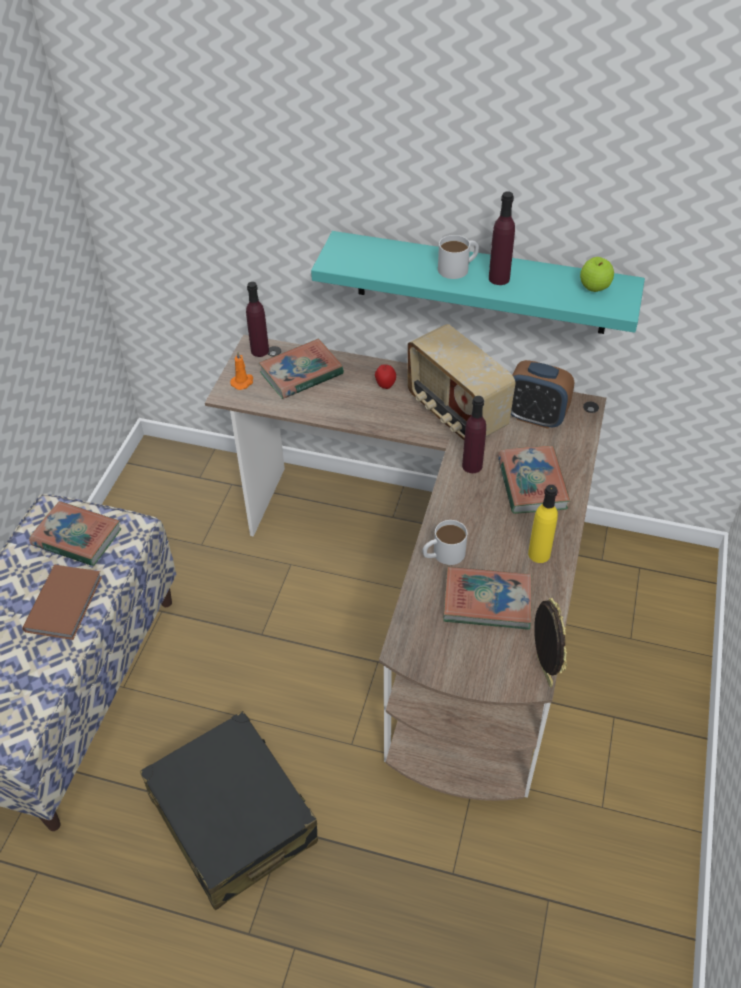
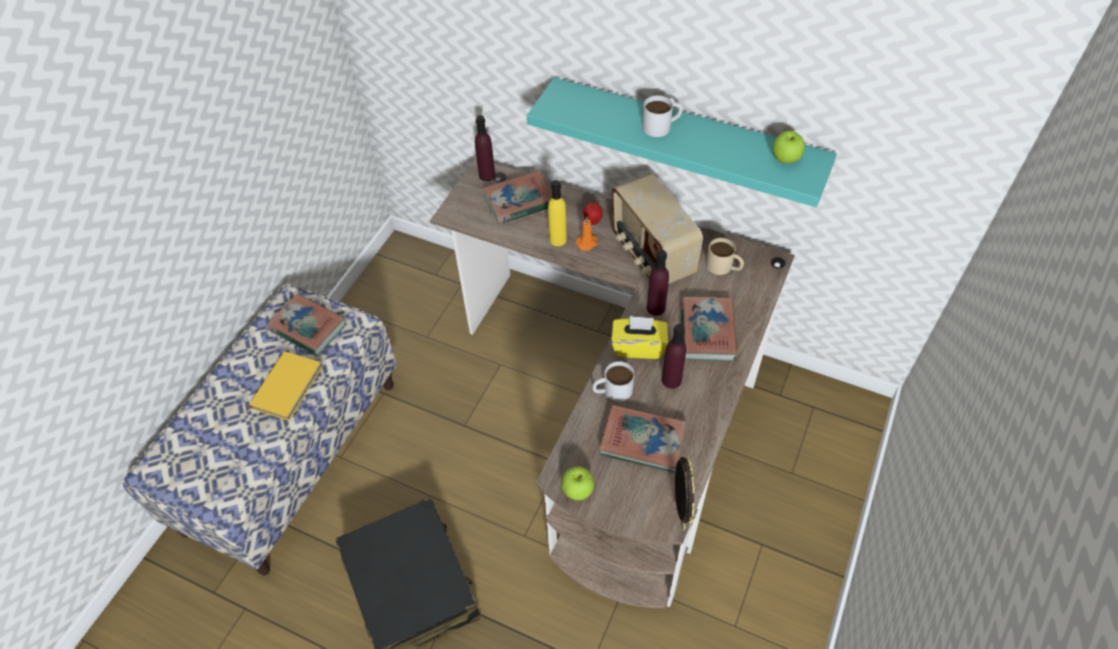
camera: 10 degrees right, 5 degrees up
brown book [22,565,102,640] -> yellow book [248,351,323,421]
orange candle [230,351,253,390] -> orange candle moved to [576,217,598,251]
purple bottle [489,192,515,285] -> purple bottle moved to [662,324,686,389]
alarm clock [511,360,574,429] -> beige mug [706,238,744,275]
yellow bottle [528,485,558,563] -> yellow bottle moved to [548,180,567,246]
none -> apple [562,466,594,501]
none -> yellow tissue box [611,316,668,359]

